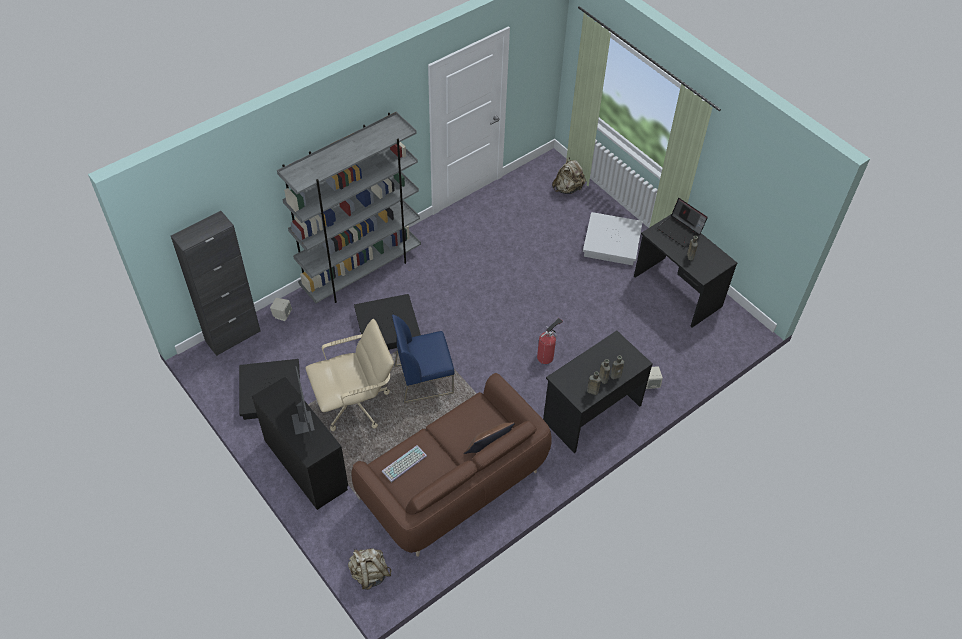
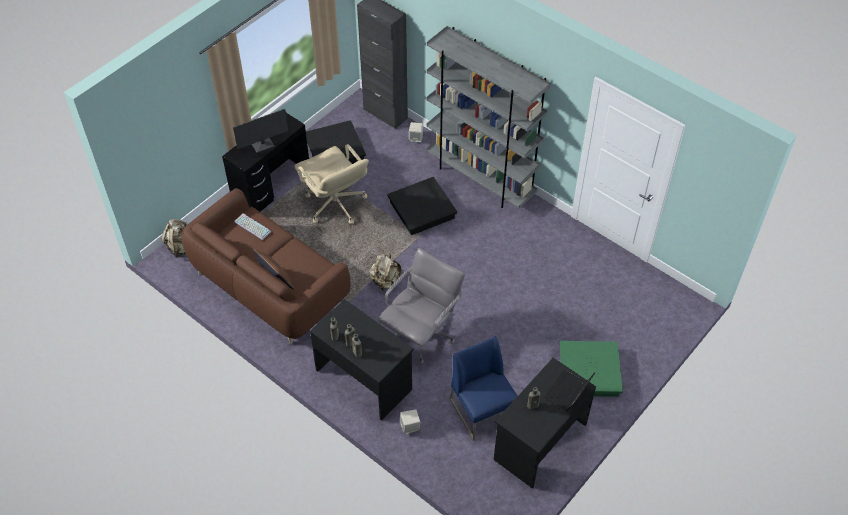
camera: 80 degrees right, 0 degrees up
blue chair [392,315,454,403] -> blue chair moved to [450,336,517,440]
fire extinguisher [537,318,563,364] -> grey office chair [378,248,465,364]
beige backpack [552,157,586,194] -> beige backpack moved to [369,253,402,291]
white storage box [583,212,643,265] -> green storage box [560,341,623,397]

